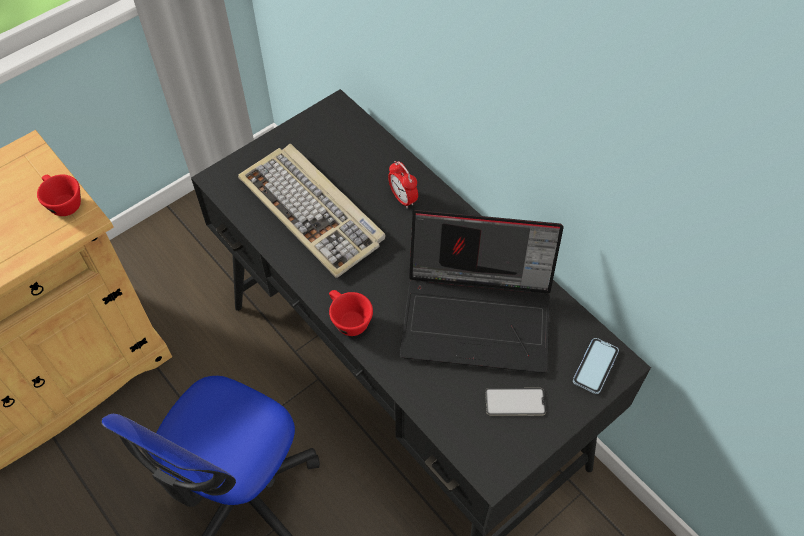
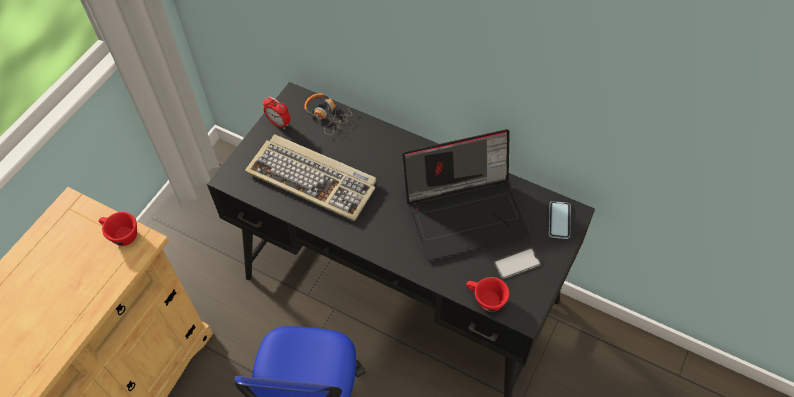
camera: 20 degrees left, 0 degrees up
red cup [329,290,373,336] -> red cup moved to [466,277,510,312]
alarm clock [388,161,418,208] -> alarm clock moved to [263,97,291,129]
none -> headphones [304,93,352,135]

